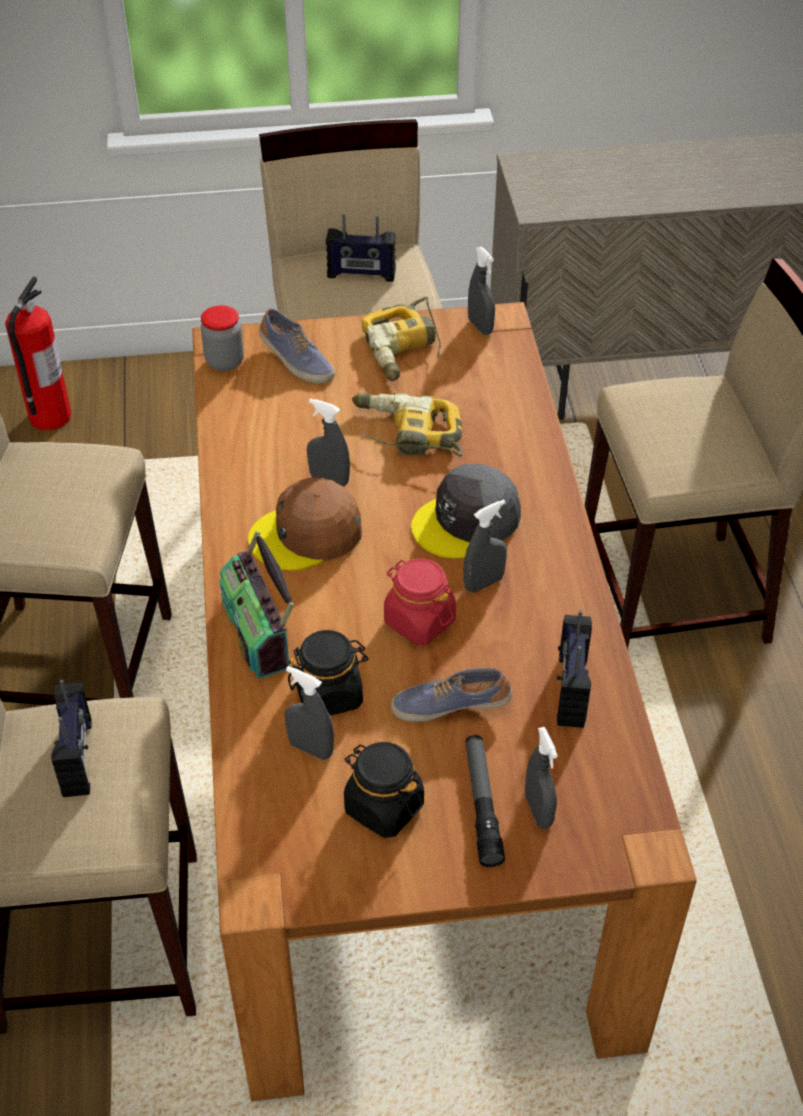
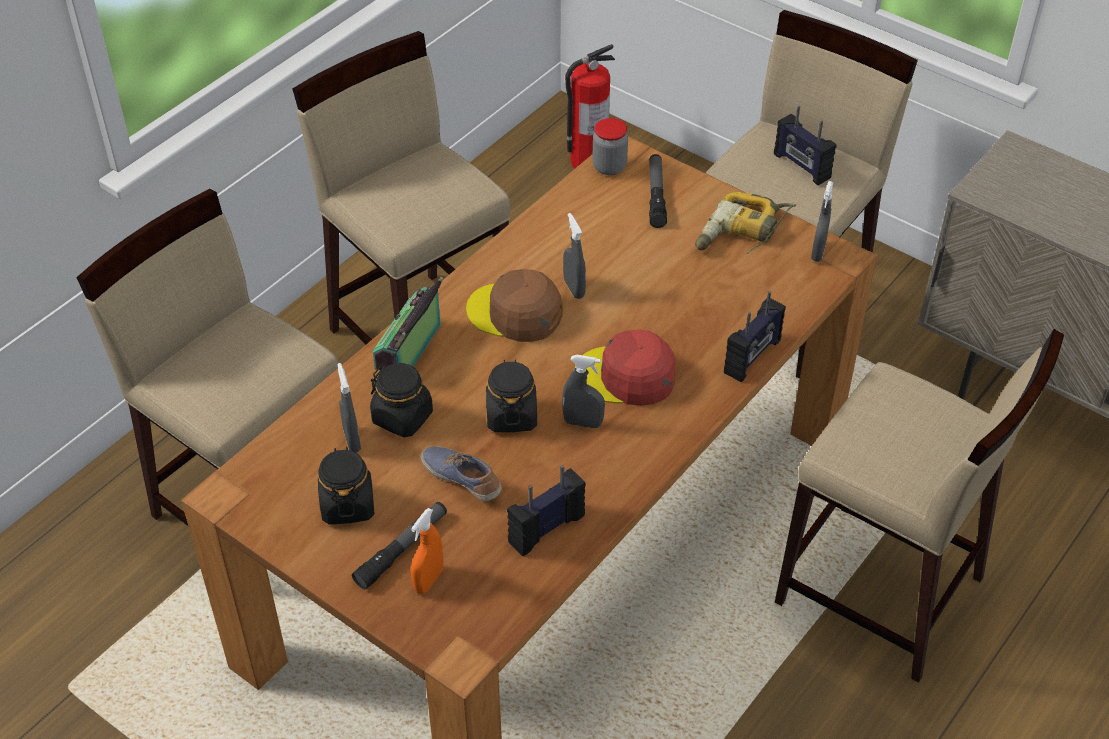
camera: 45 degrees right, 0 degrees up
radio [51,680,92,797] -> radio moved to [724,291,786,382]
shoe [259,308,335,383] -> flashlight [649,154,667,228]
power drill [352,392,462,457] -> none
red jar [384,558,456,645] -> black jar [486,359,537,432]
grey cap [411,463,521,559] -> red cap [575,329,676,406]
grey spray bottle [525,727,558,829] -> orange spray bottle [411,508,443,594]

